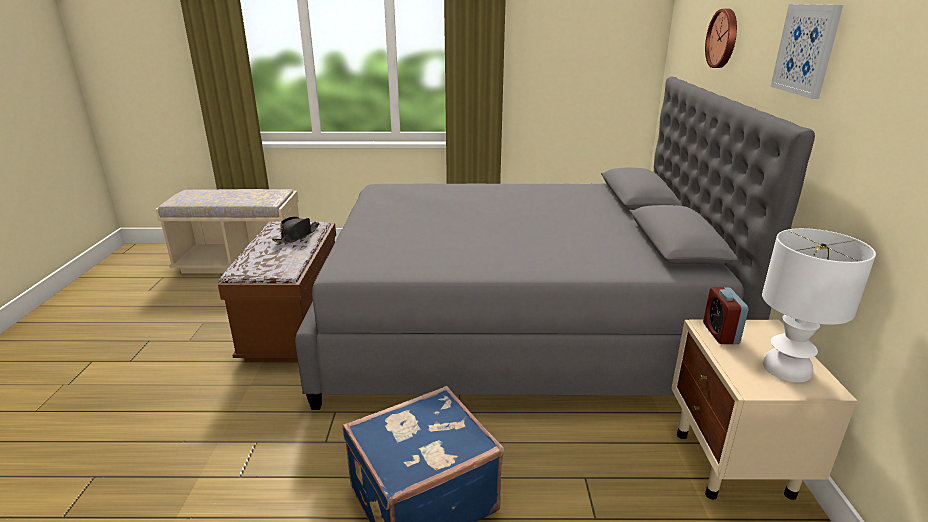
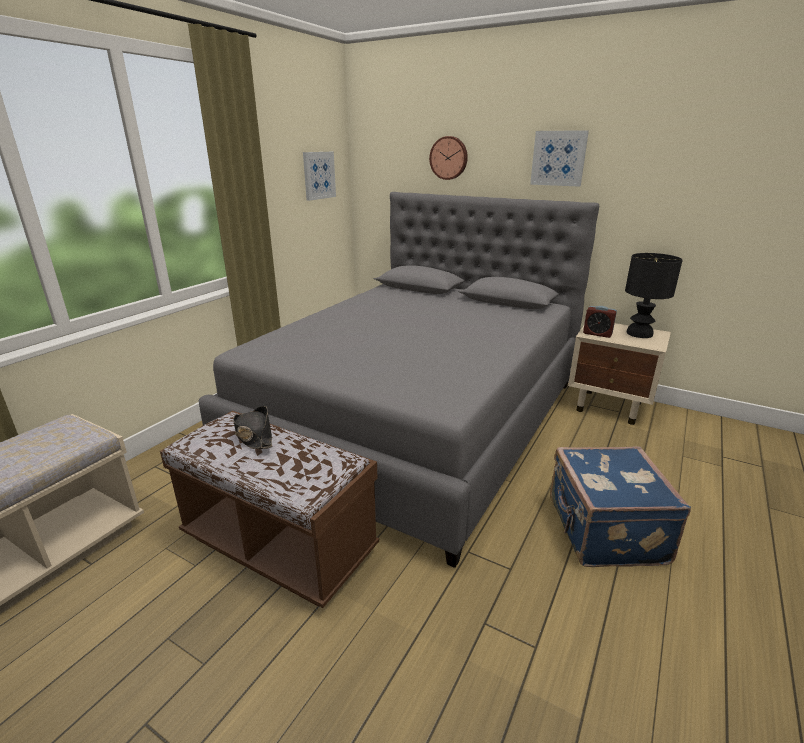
camera: 60 degrees left, 0 degrees up
white table lamp [762,228,876,382] -> black table lamp [625,253,683,338]
none -> picture [303,152,336,201]

